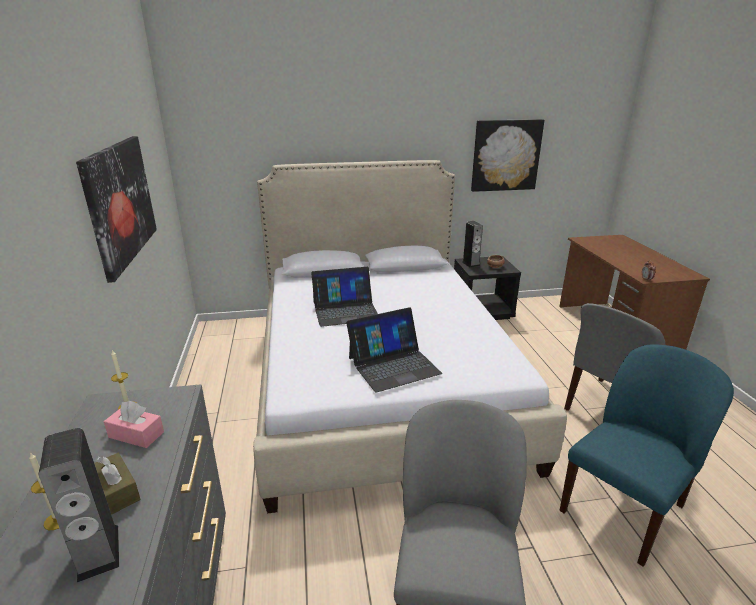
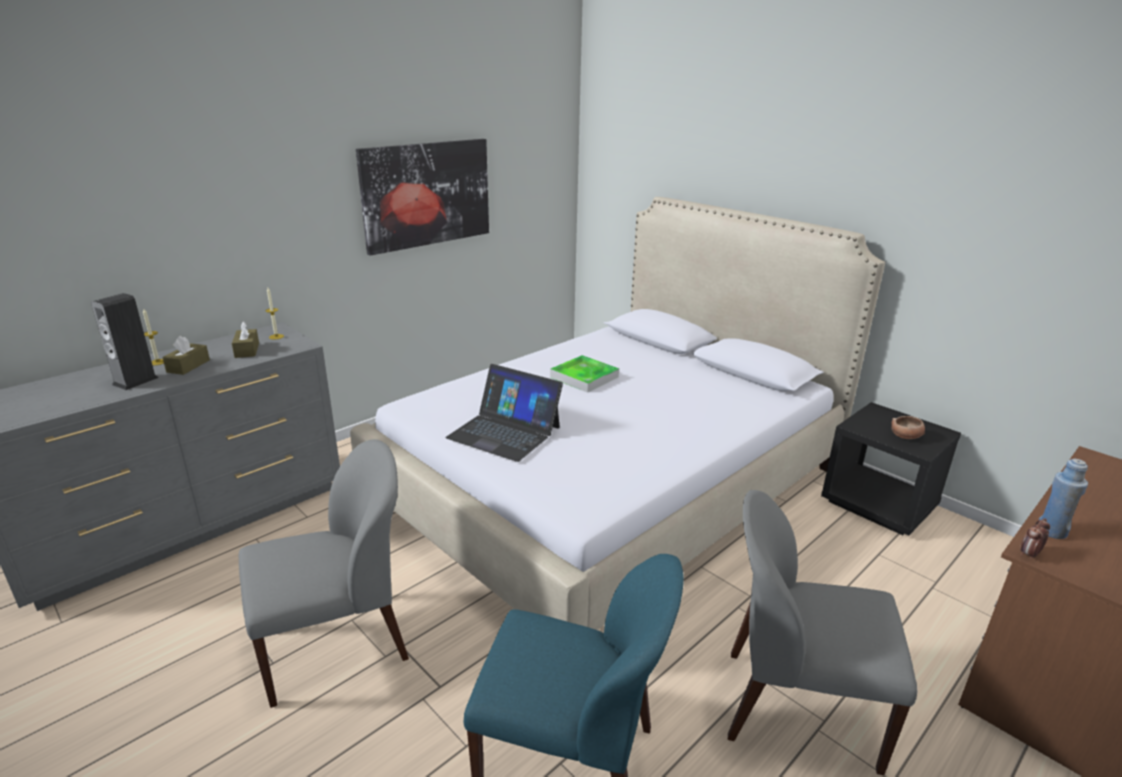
camera: 55 degrees right, 0 degrees up
pink tissue box [104,401,164,448] -> brown tissue box [232,321,259,358]
laptop [311,267,378,327] -> tray [550,355,619,393]
speaker [462,221,483,268] -> none
picture [471,119,544,192] -> none
none -> blue bottle [1039,459,1088,539]

